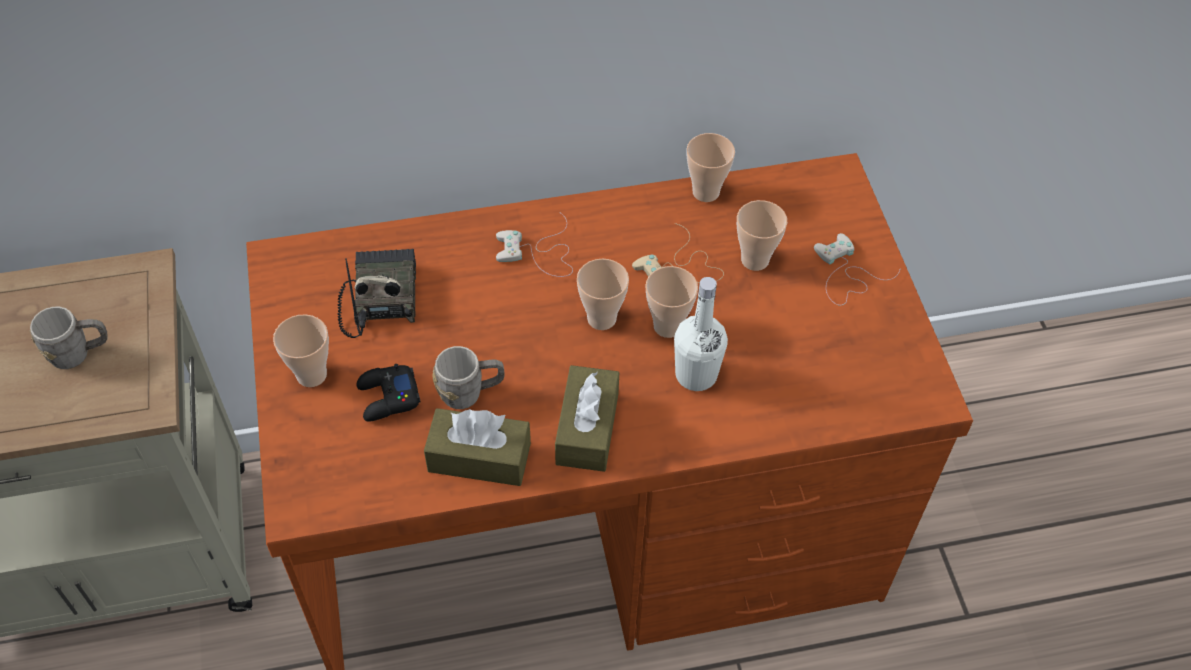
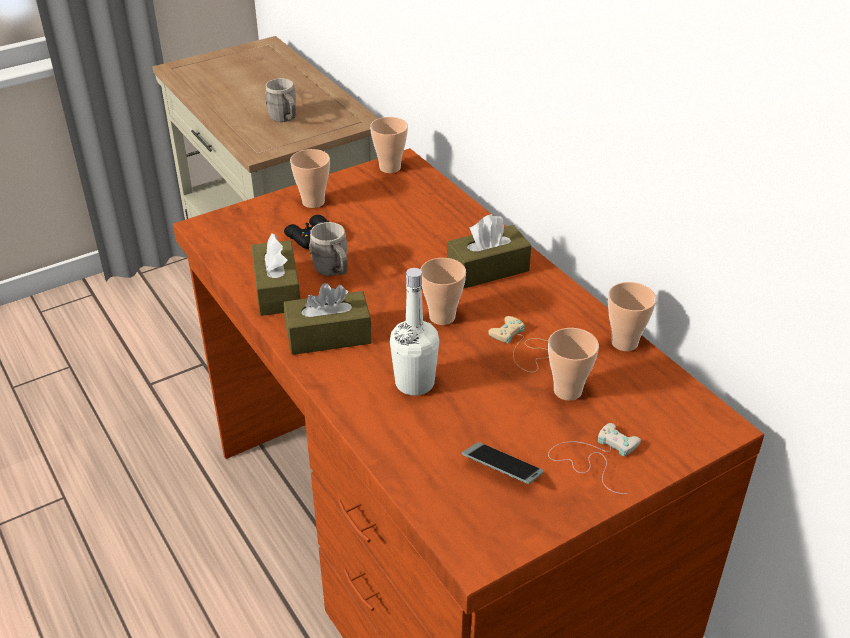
camera: 70 degrees right, 15 degrees down
radio [337,249,416,338] -> none
white game controller [496,212,573,277] -> brown tissue box [447,214,531,289]
cup [645,266,698,338] -> cup moved to [370,117,408,173]
none -> phone [462,442,544,484]

